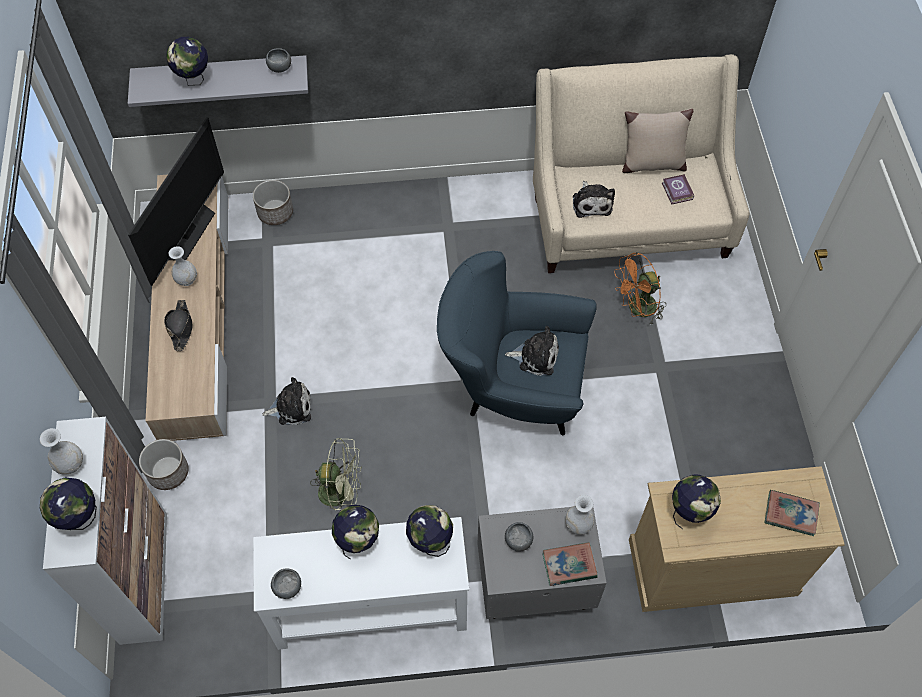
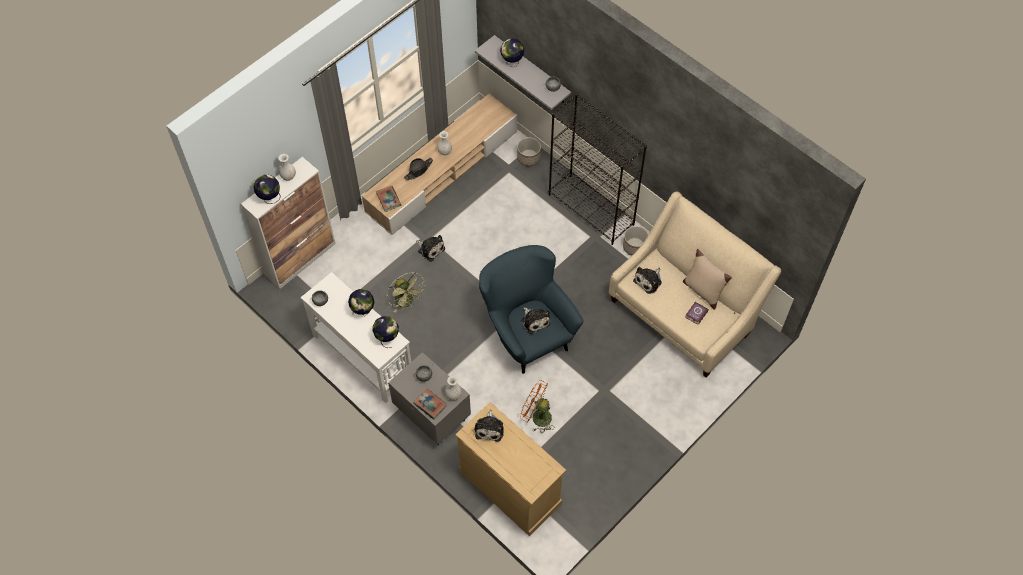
camera: 50 degrees right, 0 degrees up
television [128,117,224,286] -> none
planter [139,439,189,490] -> planter moved to [623,226,649,256]
orange fan [614,252,666,324] -> orange fan moved to [520,380,555,433]
globe [672,474,721,529] -> plush toy [475,409,504,442]
book [765,490,820,536] -> book moved to [376,186,401,212]
none -> black bookcase [549,94,647,245]

